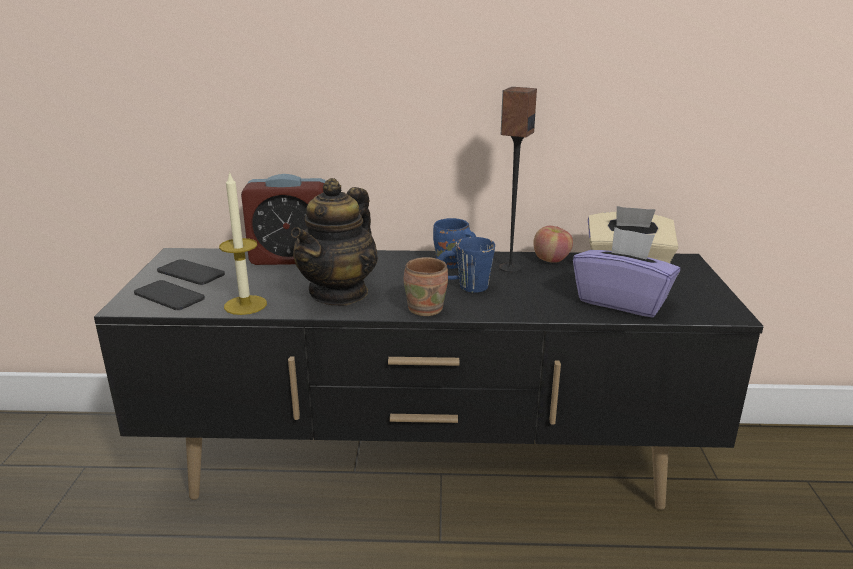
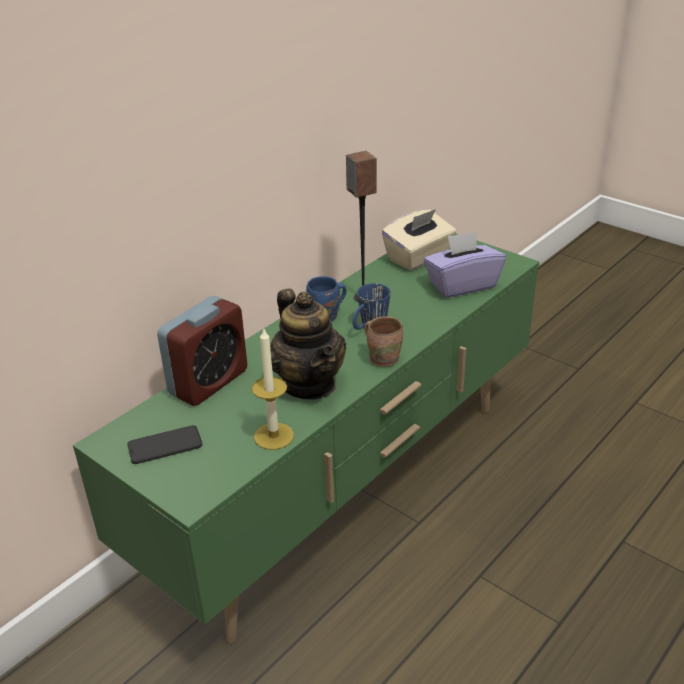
camera: 50 degrees left, 10 degrees up
black tv stand [94,248,764,510] -> green tv stand [73,234,540,644]
phone [134,280,205,310] -> none
apple [534,226,573,263] -> none

